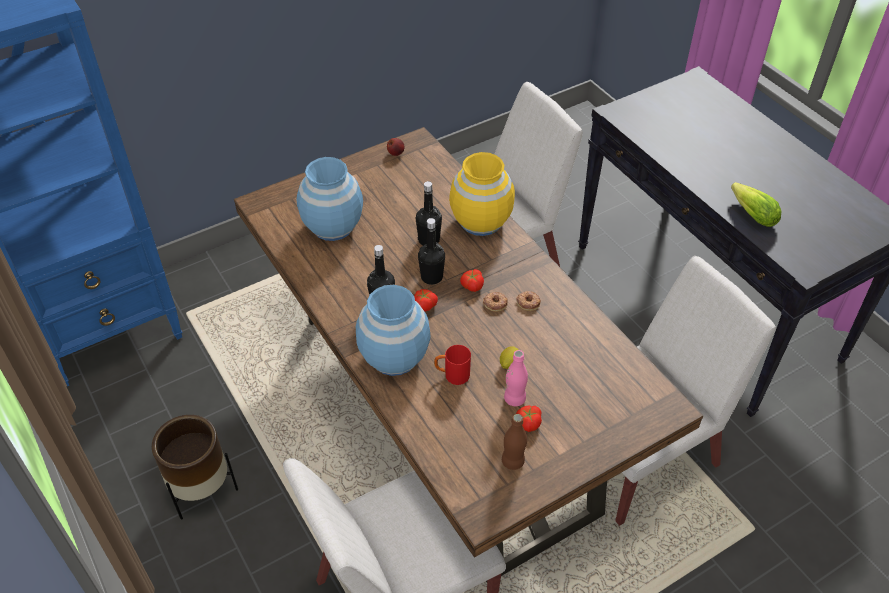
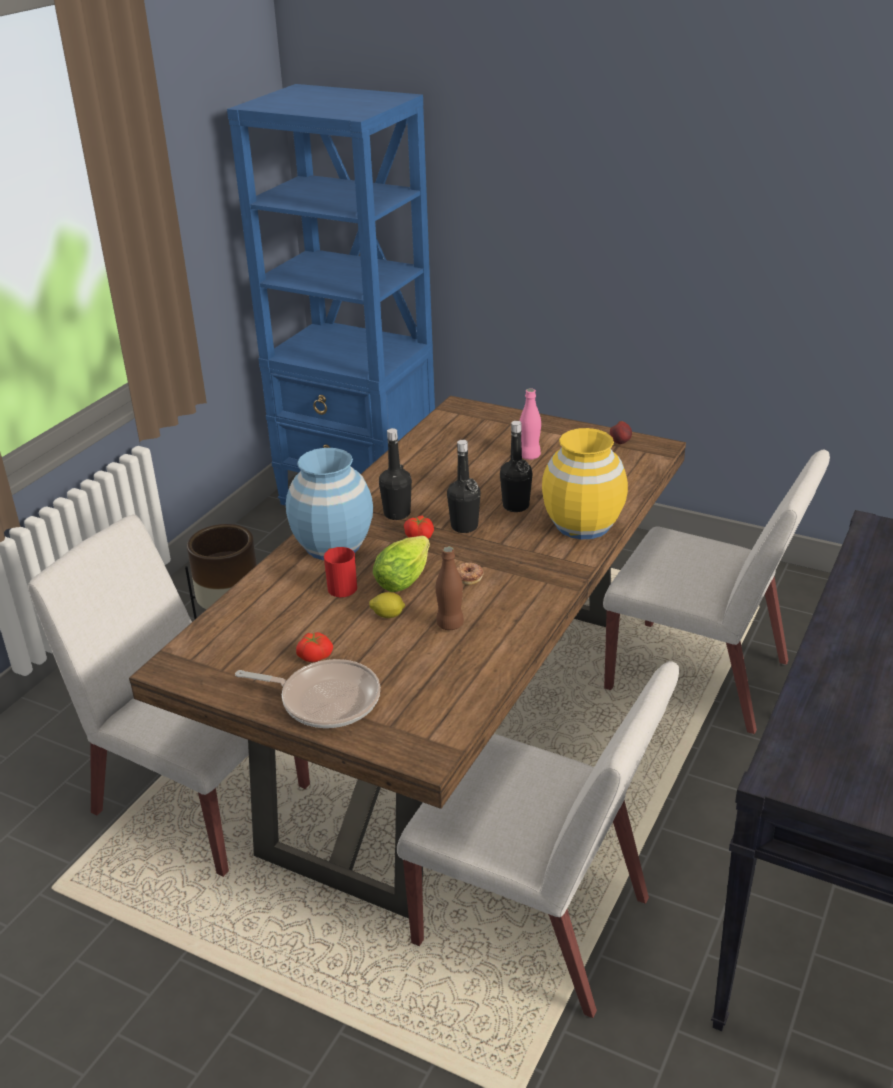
camera: 60 degrees right, 15 degrees down
blue vase [296,157,363,241] -> none
tomato [460,269,484,292] -> none
brown bottle [502,414,527,470] -> brown bottle moved to [436,546,464,630]
pink bottle [504,350,528,406] -> pink bottle moved to [520,388,541,460]
donut [516,291,541,311] -> none
lettuce [731,182,782,227] -> lettuce moved to [373,536,430,592]
none -> frying pan [235,659,380,728]

